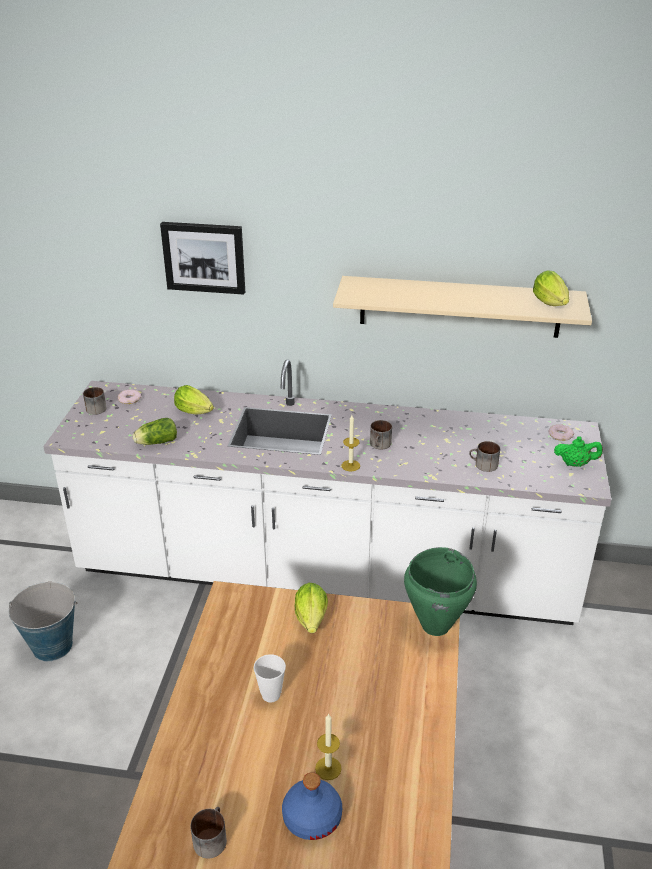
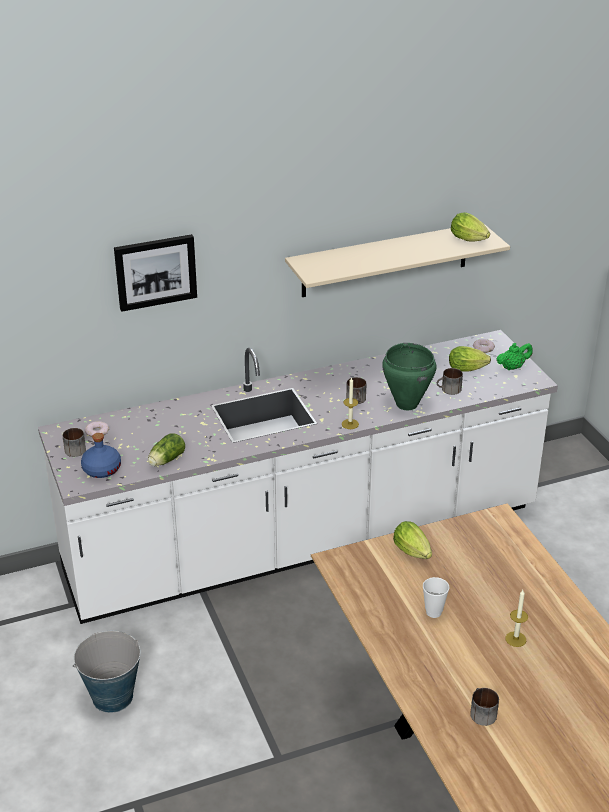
camera: 30 degrees left, 0 degrees up
lettuce [174,385,214,415] -> lettuce moved to [449,346,491,372]
blue bottle [282,772,342,840] -> blue bottle moved to [81,433,121,478]
green cooking pot [404,547,477,636] -> green cooking pot moved to [382,343,436,410]

